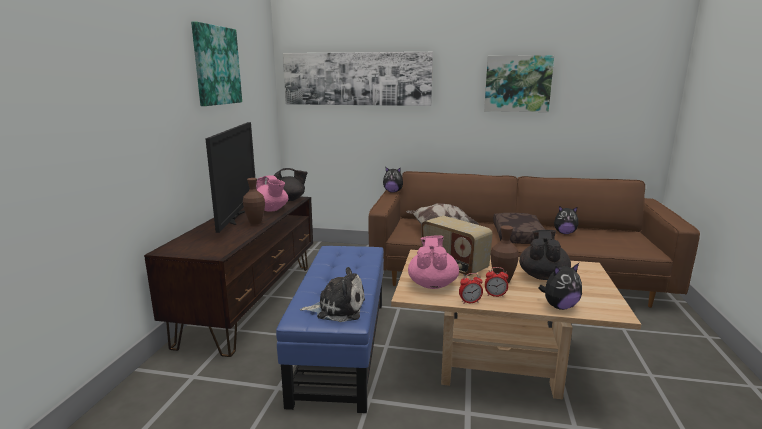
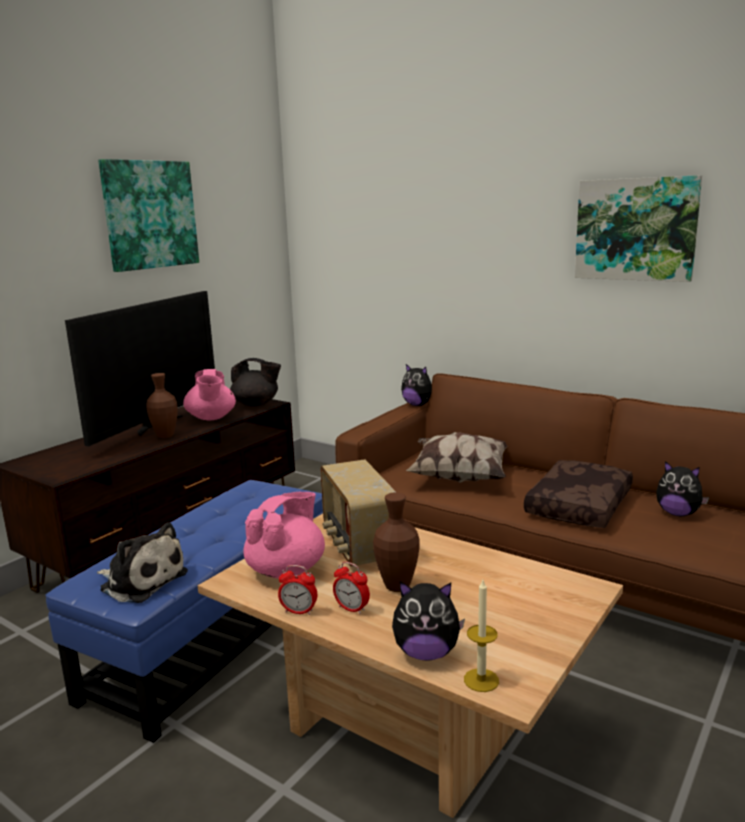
camera: 25 degrees right, 0 degrees up
picture [283,52,433,106] -> none
black teapot [519,230,571,280] -> none
none -> candle [464,580,499,692]

